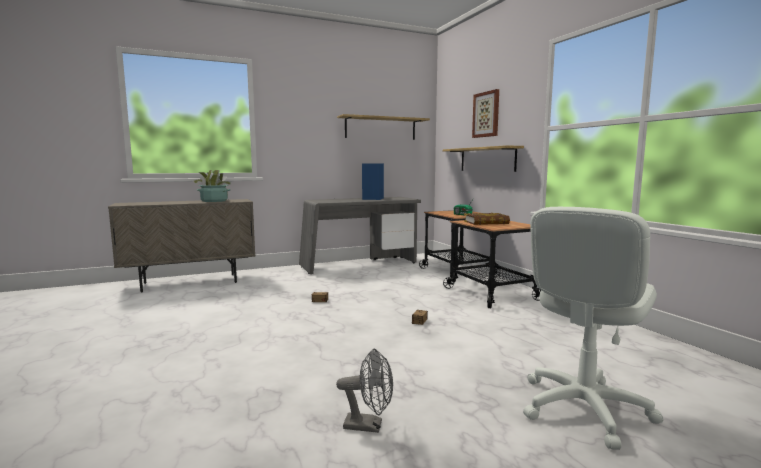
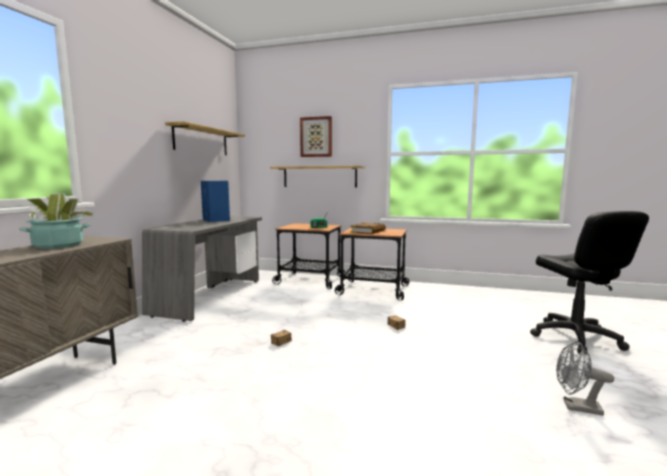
camera: 50 degrees left, 0 degrees up
grey fan [336,349,393,433] -> grey fan turned 120 degrees counterclockwise [556,341,614,416]
white office chair [523,207,664,450] -> black office chair [530,211,649,355]

